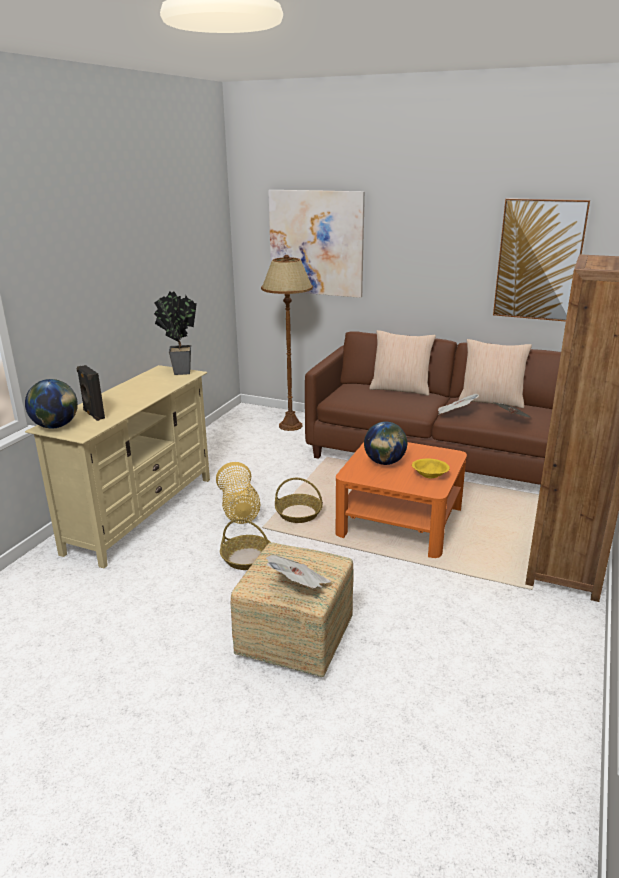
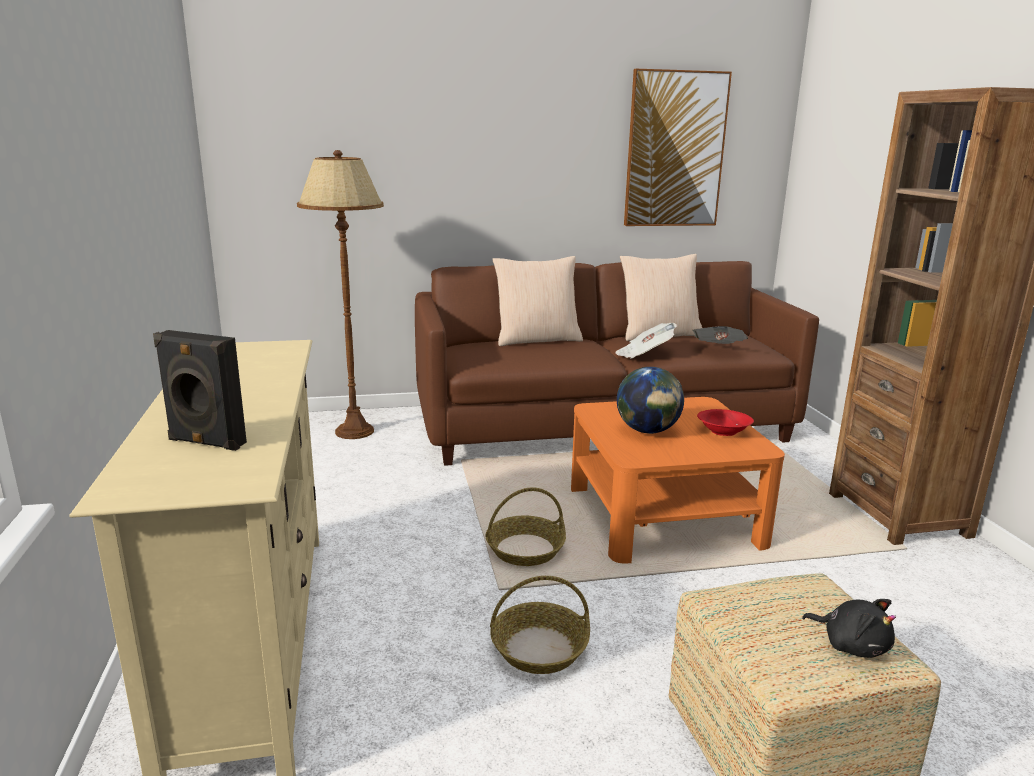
camera: 35 degrees left, 5 degrees down
globe [25,379,78,429] -> none
potted plant [154,291,197,375] -> none
basket [216,462,260,524] -> none
newspaper [266,555,331,588] -> black plush toy [802,599,896,658]
picture [268,190,365,298] -> none
yellow bowl [412,459,450,479] -> red bowl [697,409,754,436]

